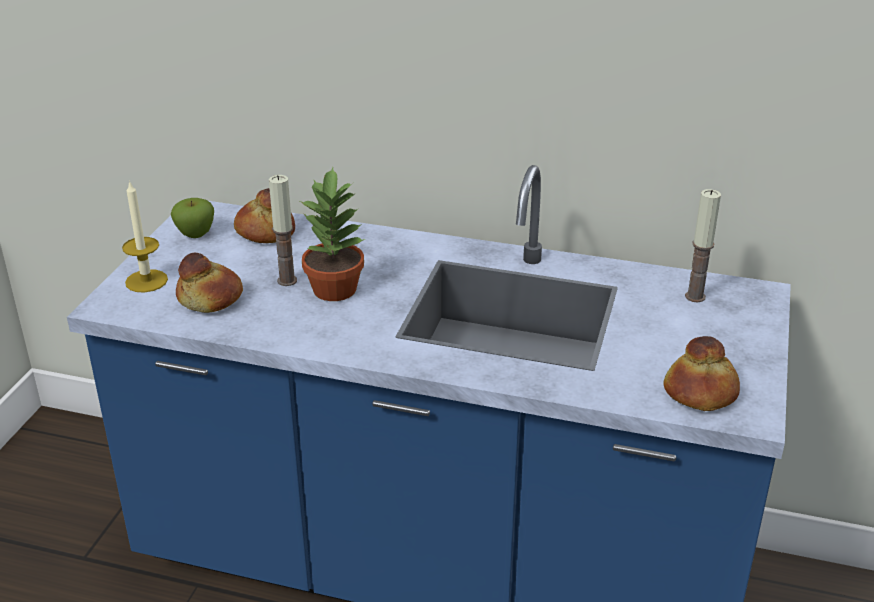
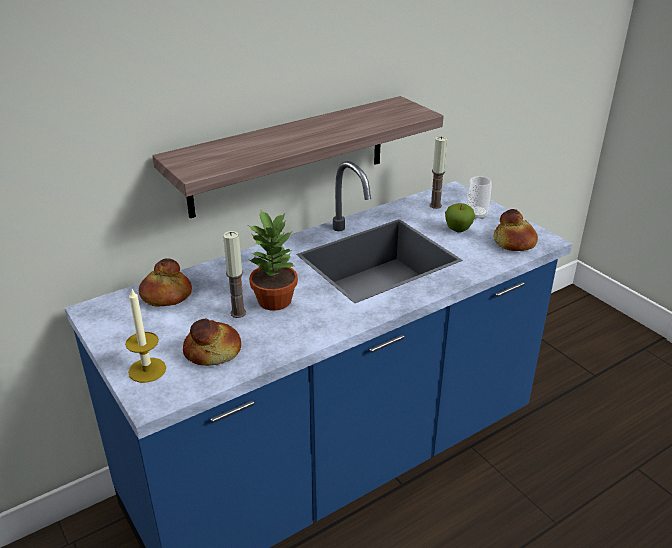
camera: 50 degrees left, 0 degrees up
apple [171,198,214,238] -> apple moved to [445,203,475,233]
none -> shelf [153,96,444,218]
none -> cup [466,176,492,219]

